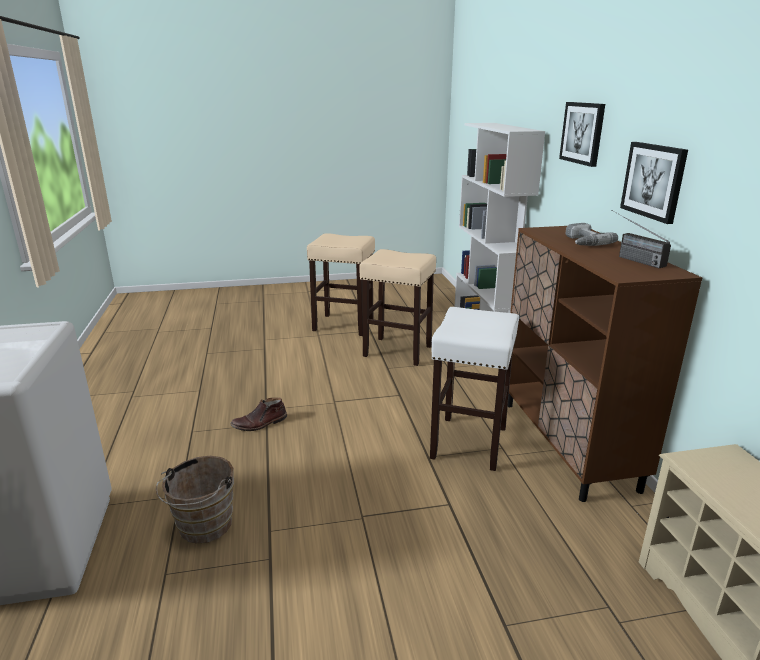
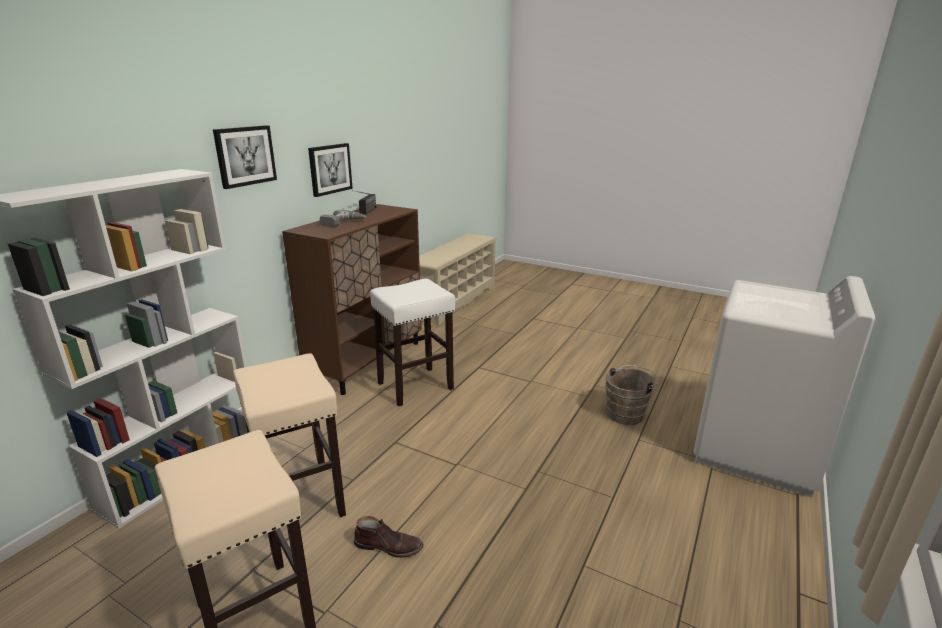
camera: 140 degrees left, 0 degrees up
brown boot [230,398,287,431] -> brown boot moved to [354,516,424,558]

